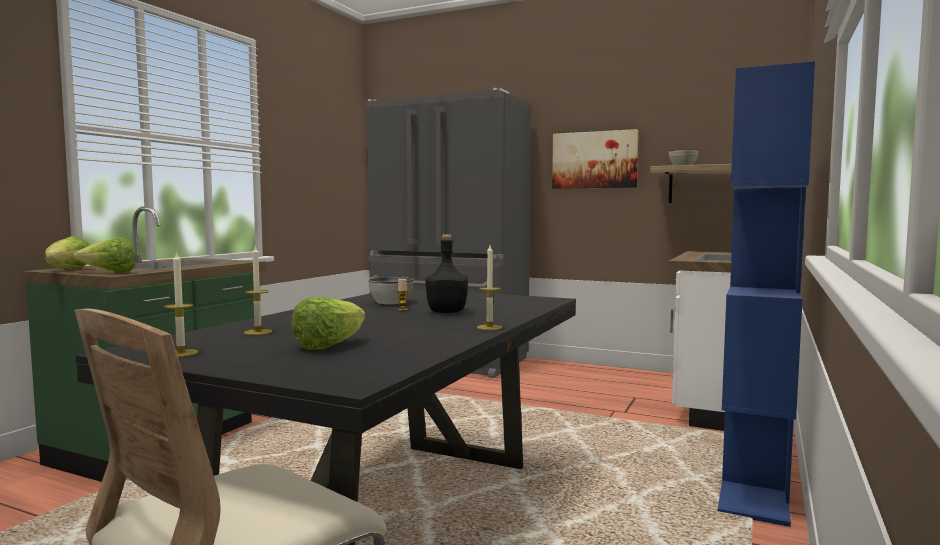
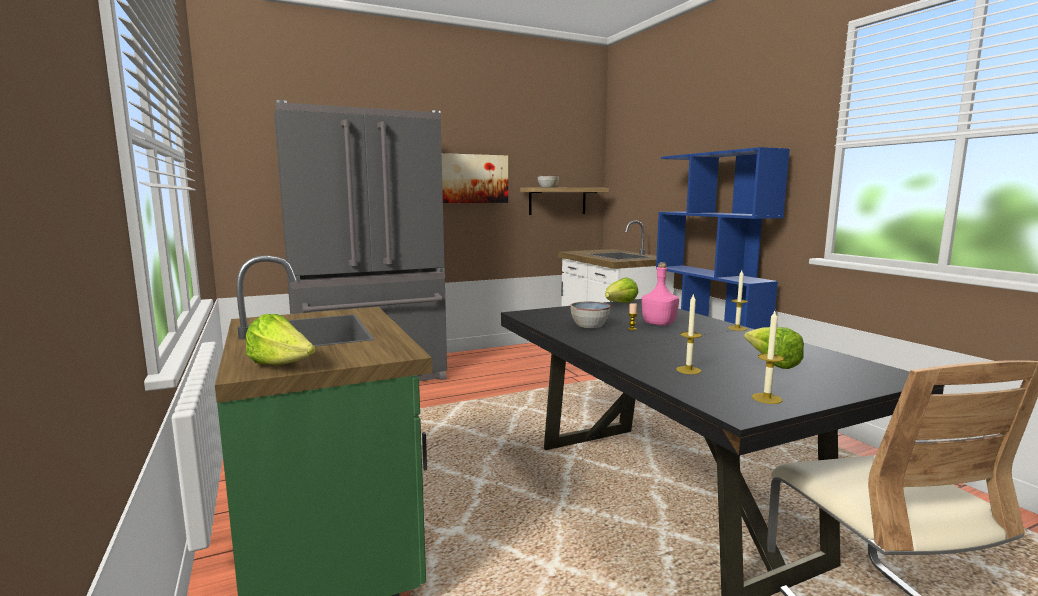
camera: 50 degrees left, 5 degrees up
lettuce [73,238,137,273] -> lettuce moved to [605,277,638,303]
black bottle [426,234,468,313] -> pink bottle [642,262,679,326]

